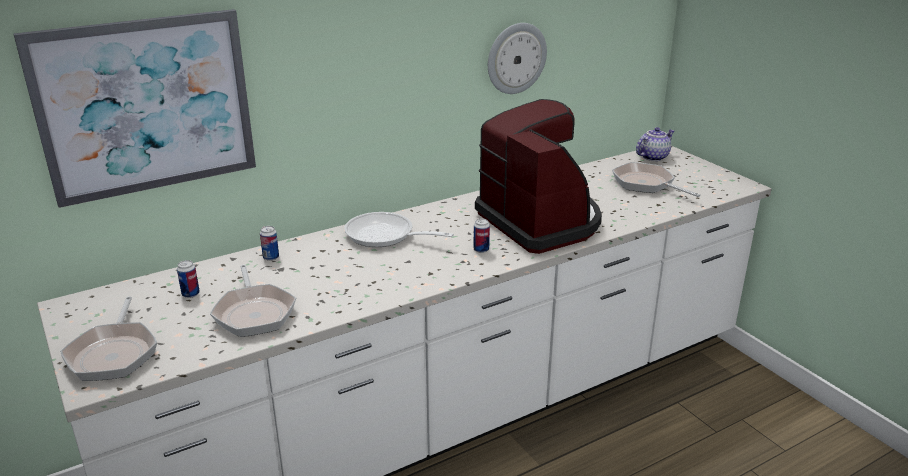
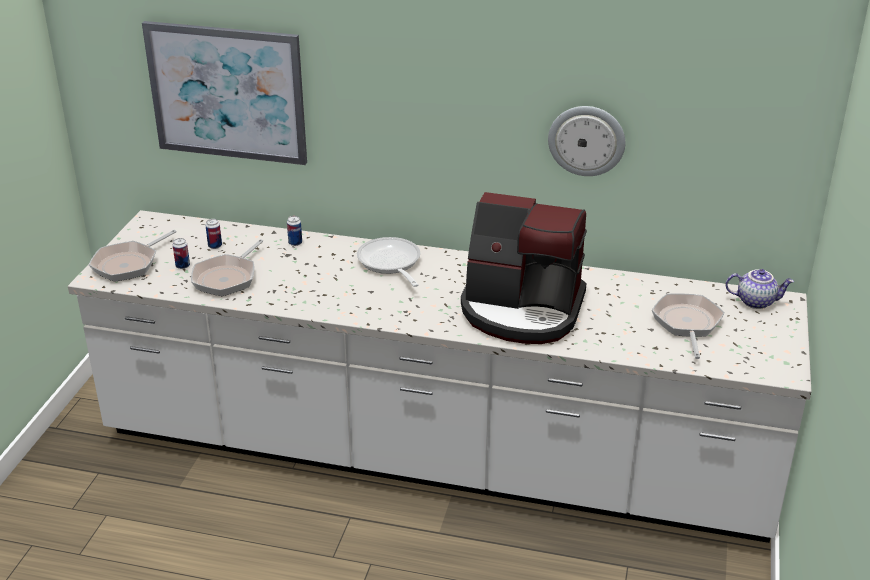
camera: 45 degrees right, 5 degrees up
can [473,219,490,253] -> can moved to [173,238,190,269]
coffee machine [475,99,602,254] -> coffee machine turned 90 degrees clockwise [461,192,587,344]

